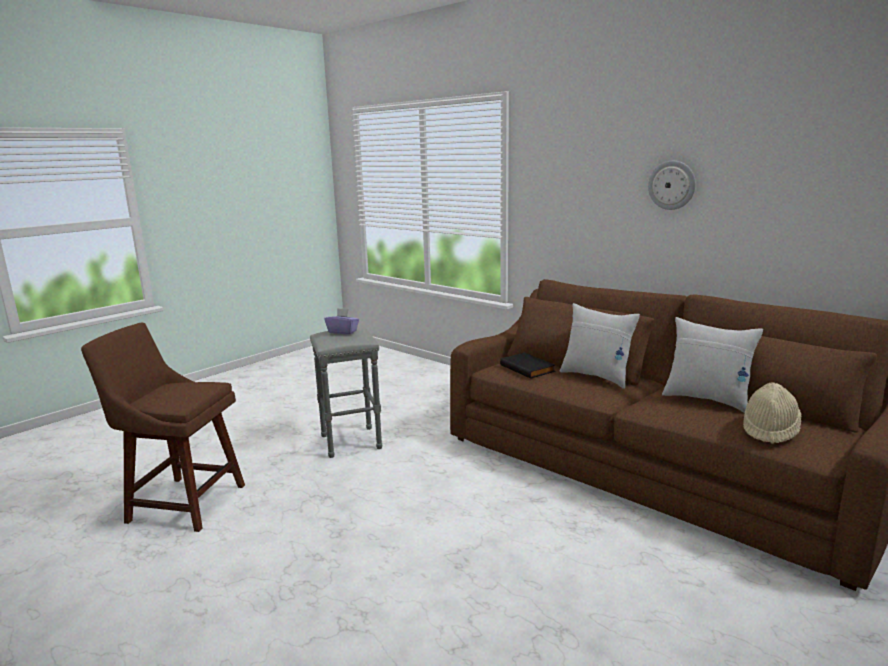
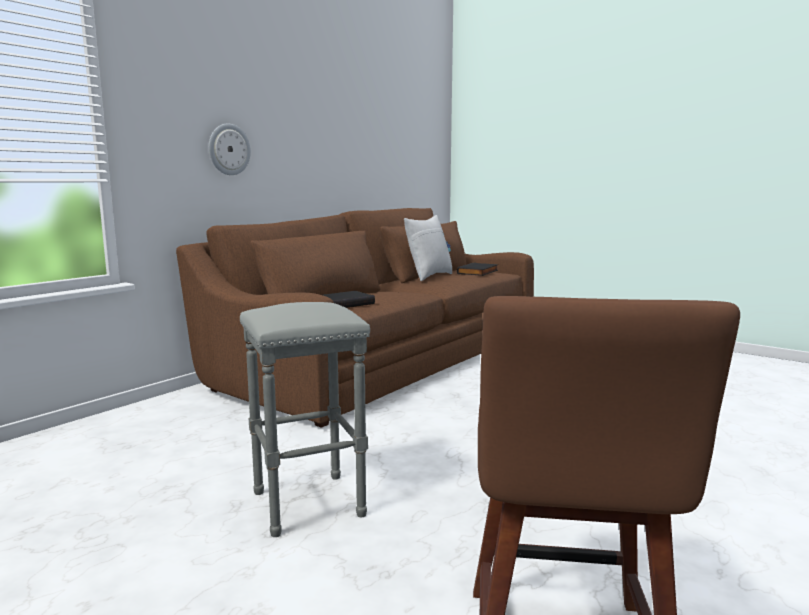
camera: 95 degrees left, 5 degrees down
purple tissue box [324,308,359,334] -> none
grey pillow [560,303,640,389] -> none
wall clock [648,161,696,210] -> wall clock moved to [209,123,251,175]
beige hat [743,382,801,444] -> black book [457,262,498,276]

